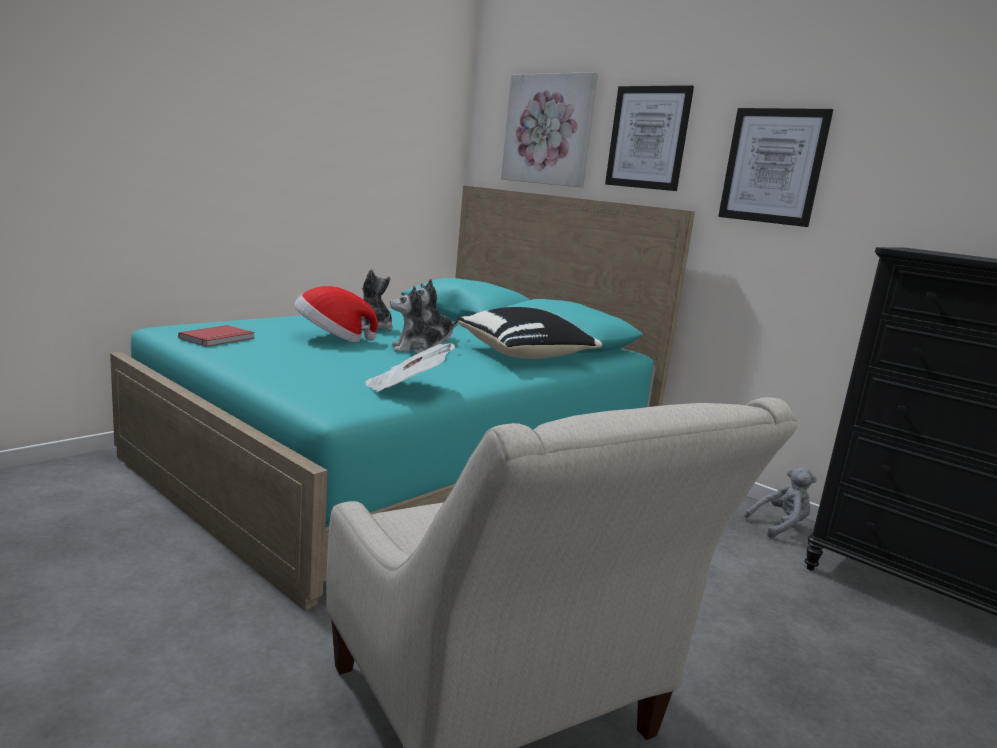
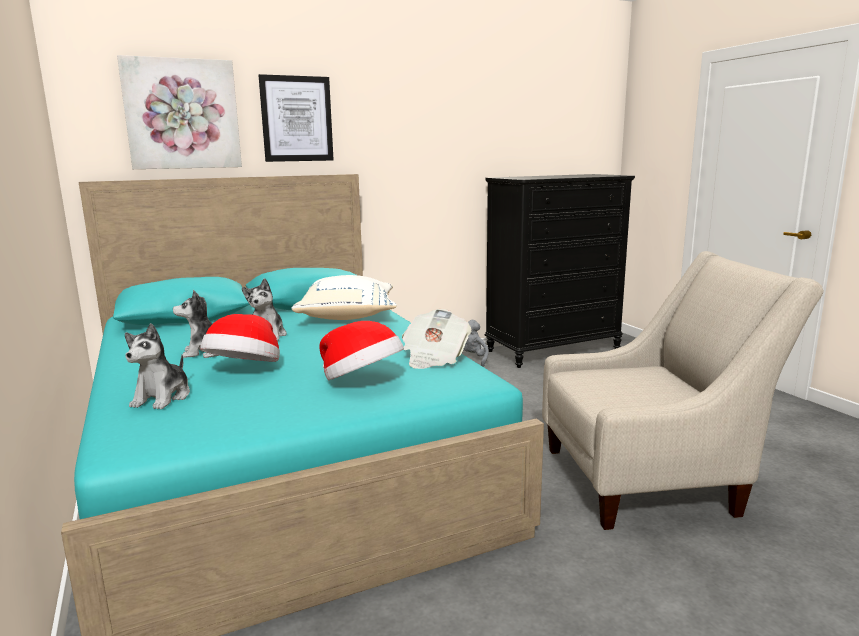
camera: 65 degrees left, 0 degrees up
red book [178,325,255,347] -> none
plush toy [390,286,451,354] -> plush toy moved to [125,323,190,409]
black pillow [458,307,602,359] -> white pillow [292,275,397,320]
picture [718,108,833,227] -> none
none -> hat [319,321,404,380]

